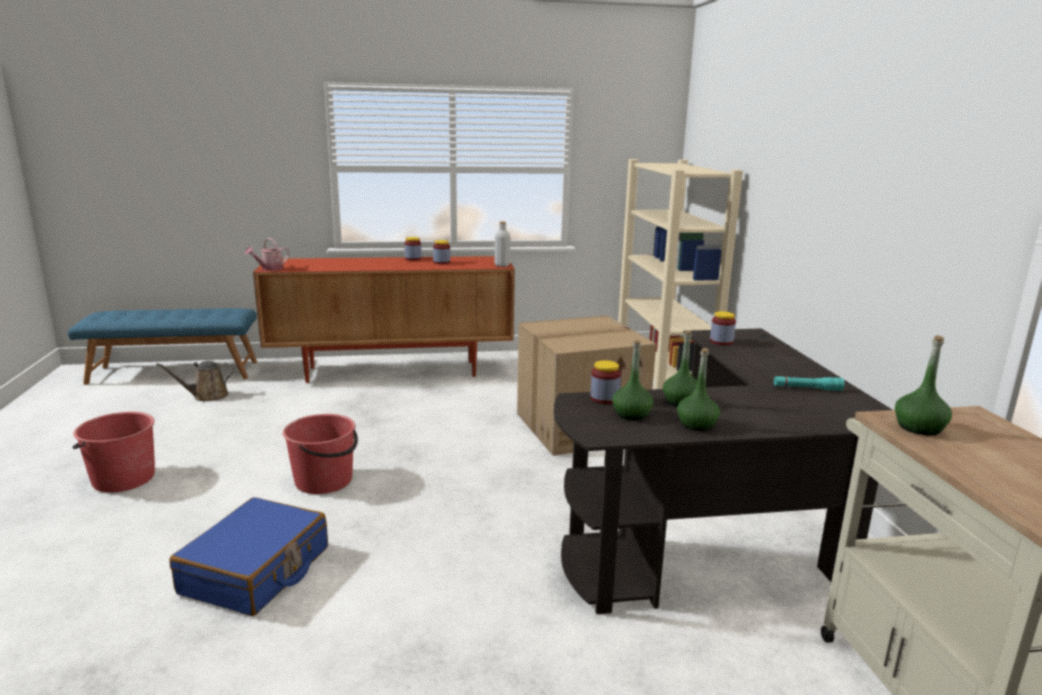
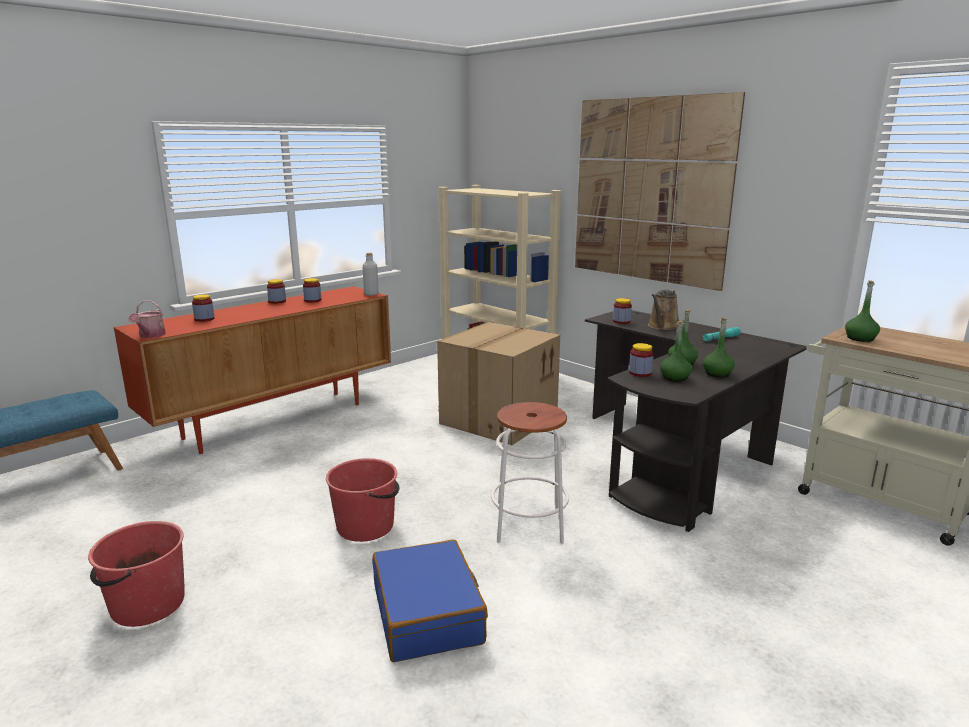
camera: 35 degrees left, 0 degrees up
brown watering can [156,361,234,401] -> brown watering can moved to [648,290,679,330]
none -> jar [192,294,214,322]
none -> white stool [491,402,569,544]
none -> picture [575,92,745,291]

